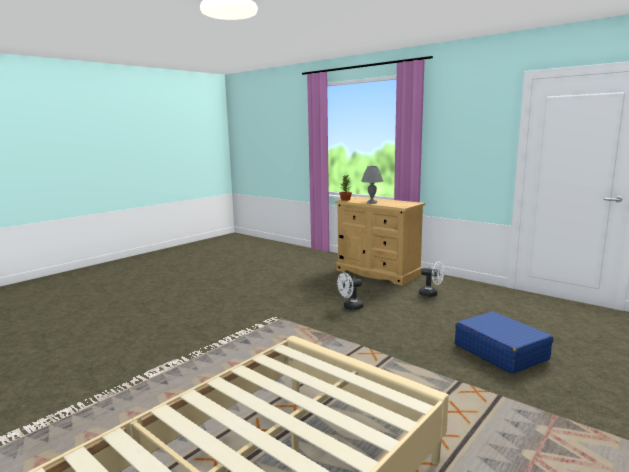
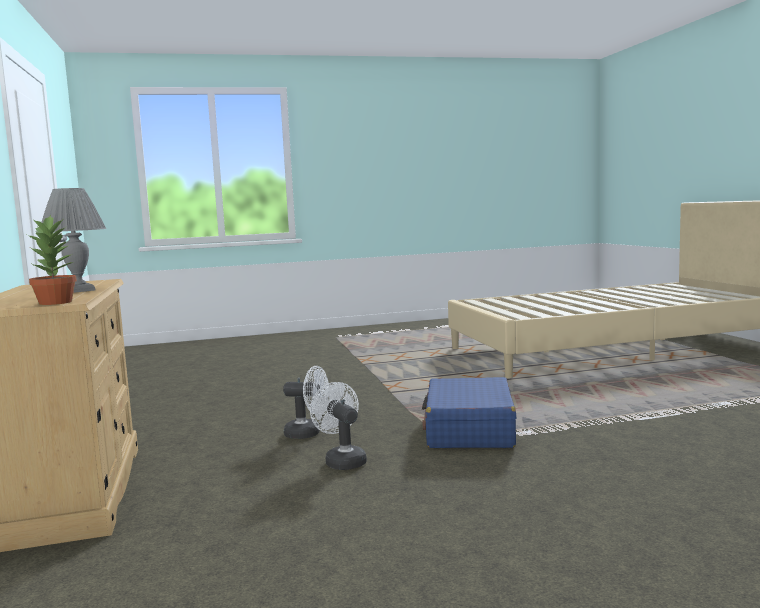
camera: 145 degrees left, 5 degrees down
white fan [419,261,444,297] -> white fan moved to [310,382,367,470]
blue suitcase [455,311,553,374] -> blue suitcase moved to [422,377,516,448]

